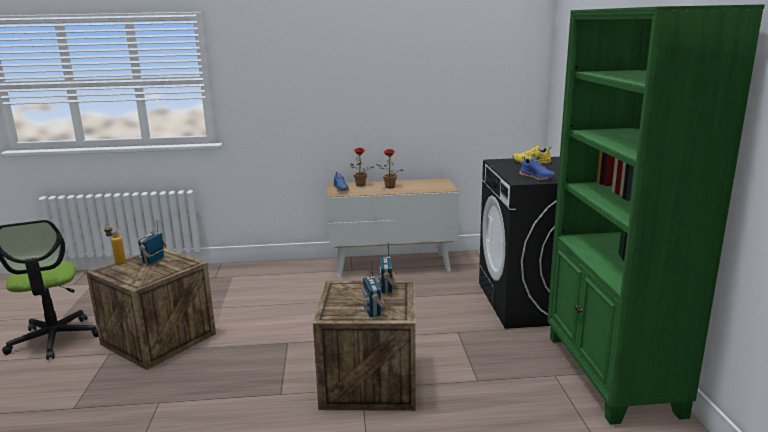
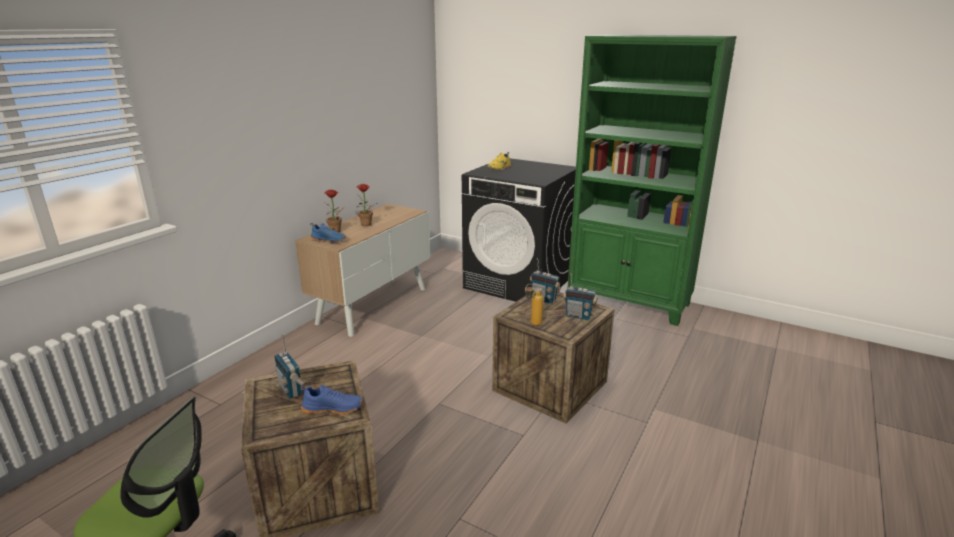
camera: 55 degrees left, 5 degrees up
bottle [104,224,126,265] -> bottle moved to [525,284,543,325]
blue shoe [519,157,555,180] -> blue shoe moved to [300,385,362,415]

